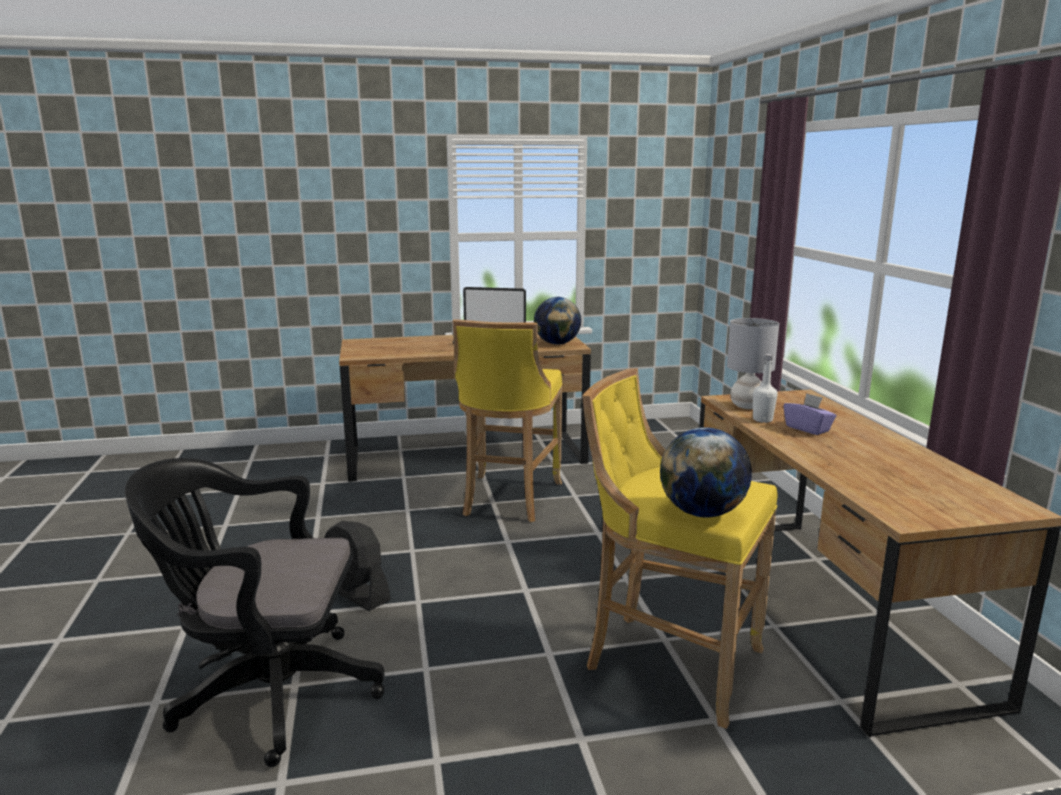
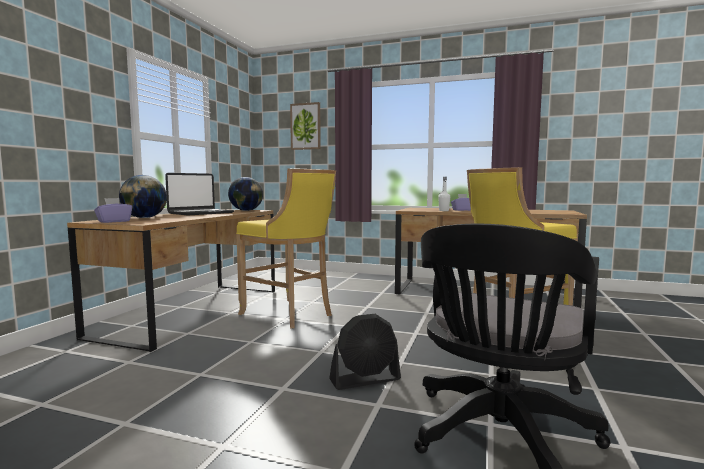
camera: 60 degrees left, 10 degrees down
globe [660,427,752,517] -> globe moved to [119,175,167,218]
grey table lamp [727,318,779,409] -> none
none -> purple tissue box [94,198,132,223]
none -> picture [290,102,321,150]

